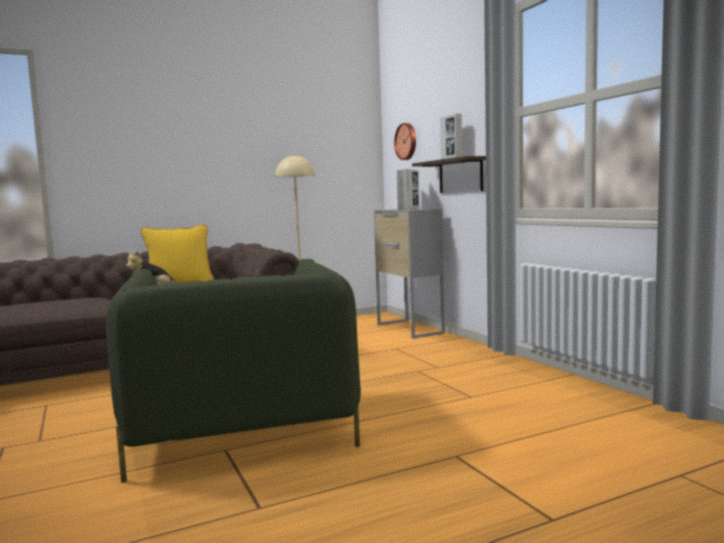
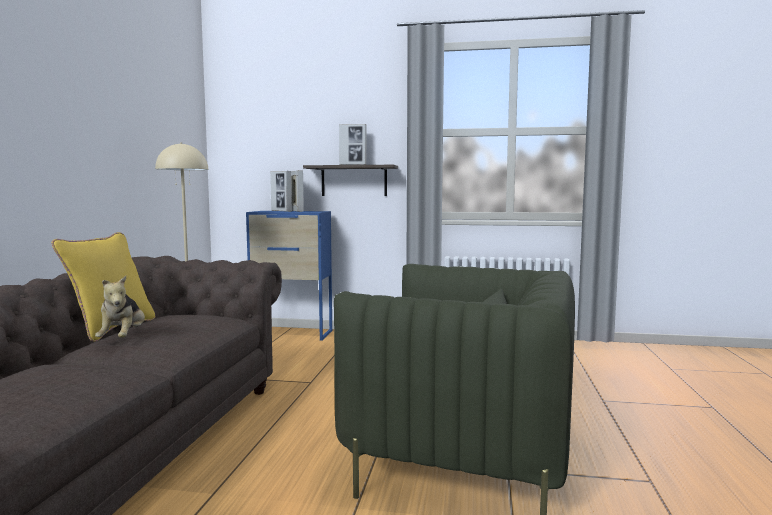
camera: 55 degrees left, 0 degrees up
grey cabinet [374,209,445,339] -> blue cabinet [246,211,332,341]
wall clock [394,123,416,160] -> none

